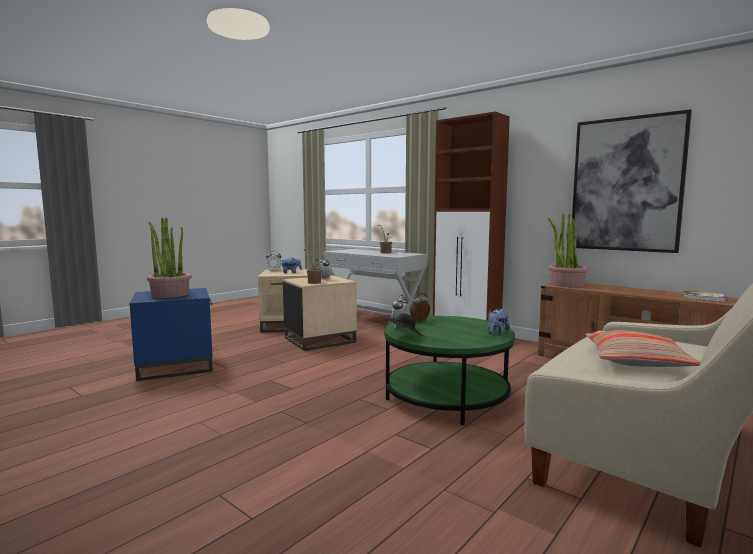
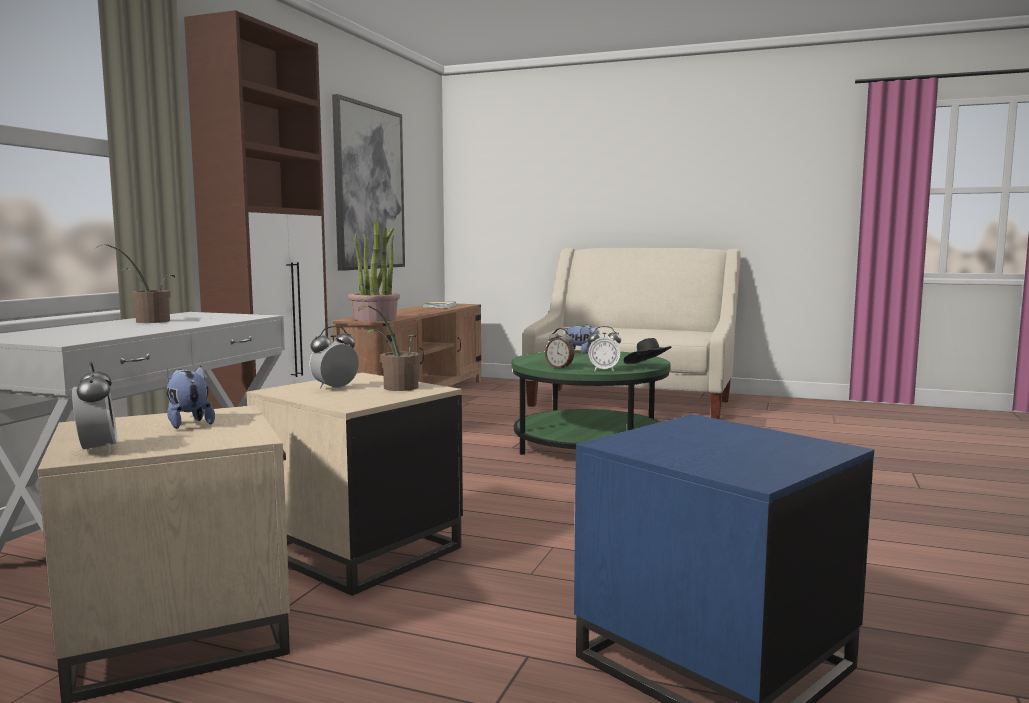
camera: 110 degrees left, 0 degrees up
potted plant [147,217,192,298] -> none
pillow [585,330,700,367] -> none

